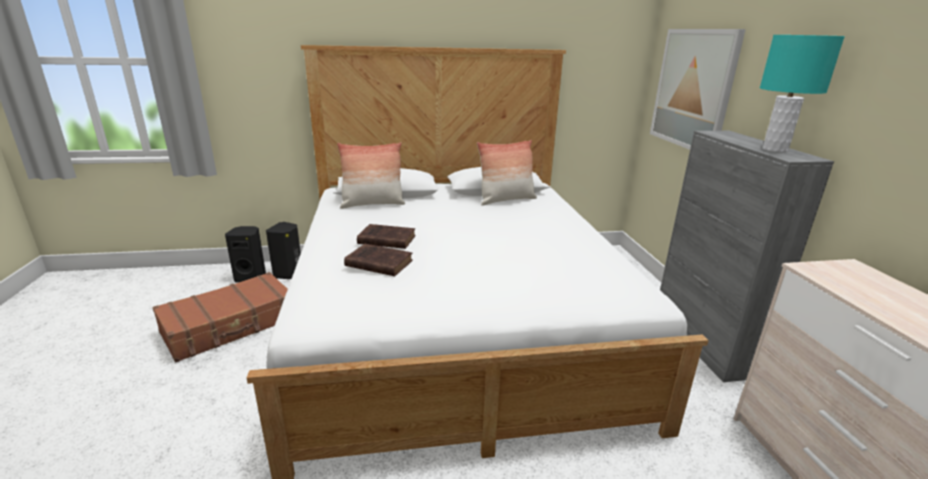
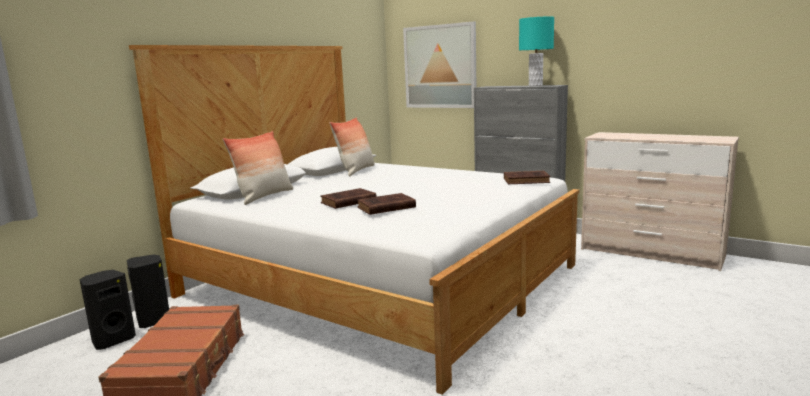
camera: 45 degrees left, 10 degrees down
none -> brown book [504,171,550,184]

